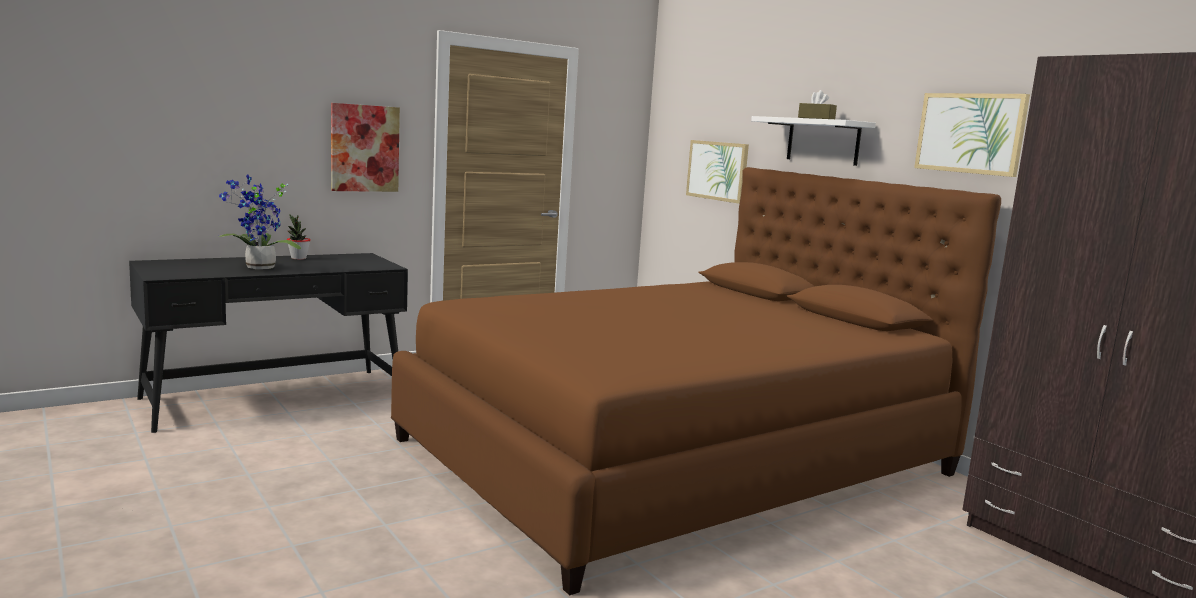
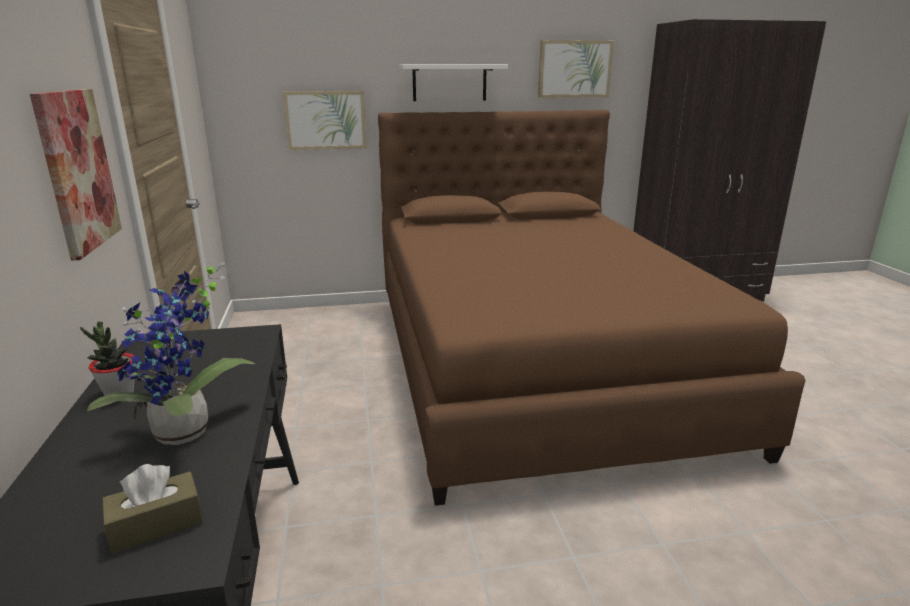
camera: 65 degrees left, 10 degrees up
brown tissue box [798,90,837,119] -> brown tissue box moved to [102,464,203,554]

